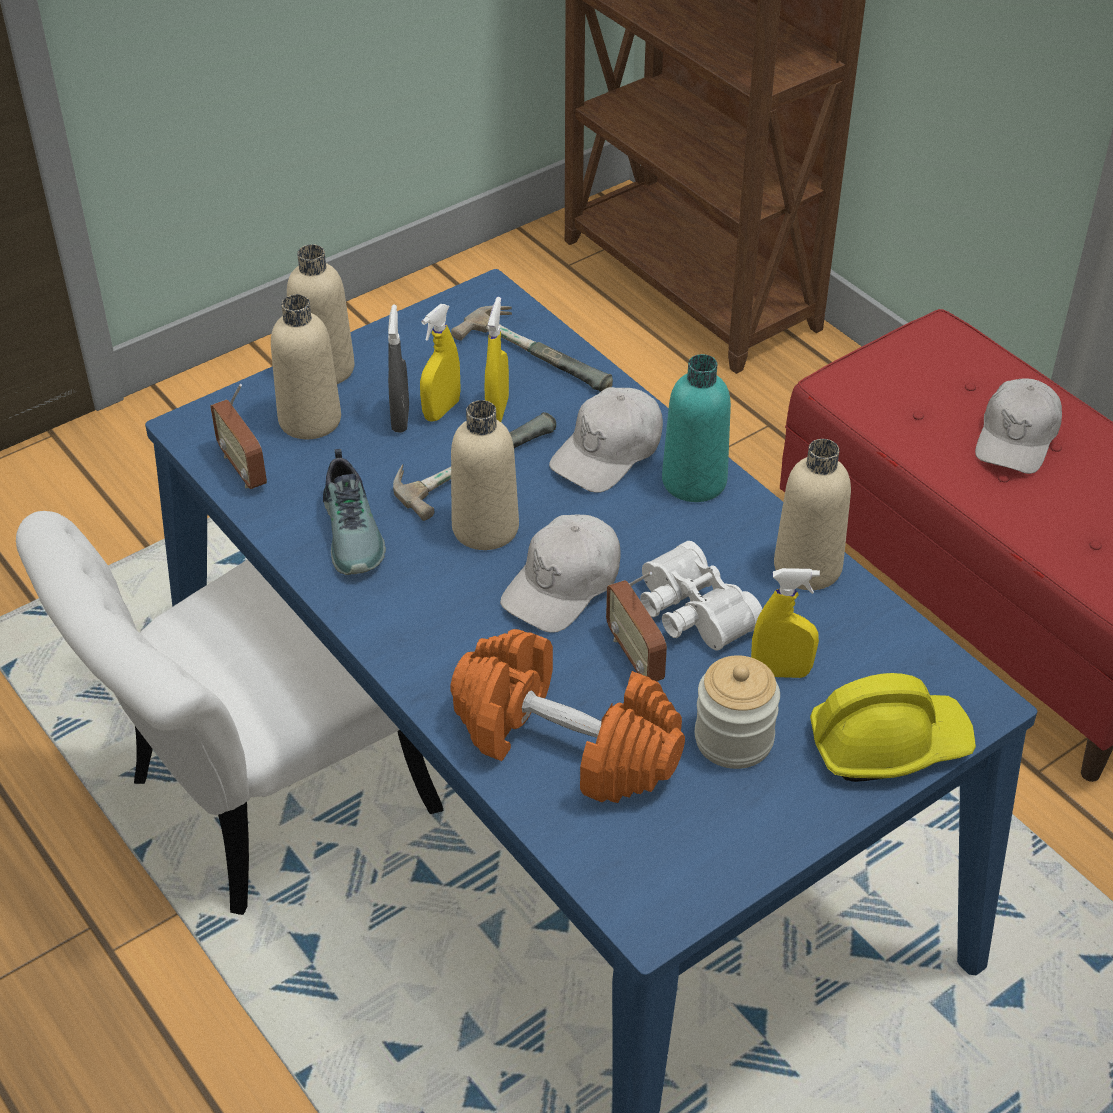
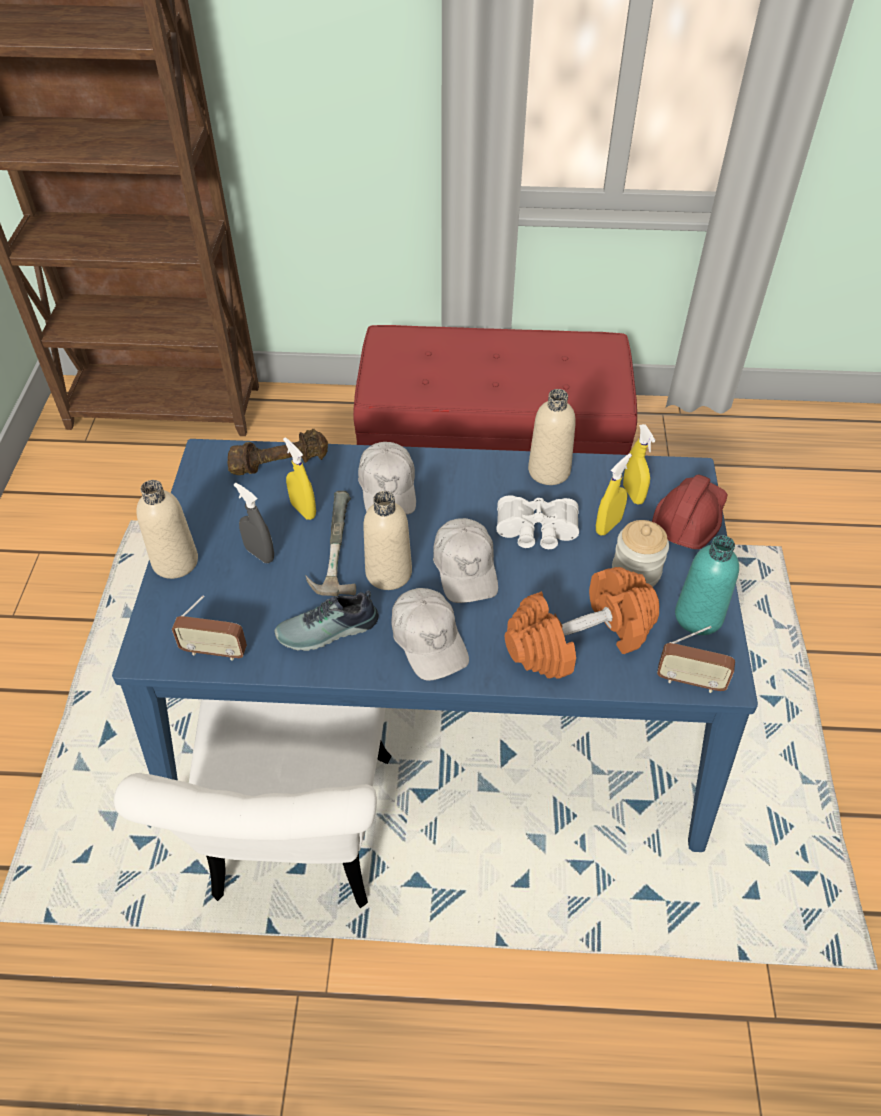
camera: 50 degrees left, 5 degrees up
beige bottle [271,294,341,439] -> none
shoe [323,449,386,575] -> shoe turned 135 degrees clockwise [275,591,379,651]
yellow spray bottle [420,304,461,422] -> yellow spray bottle moved to [623,424,655,505]
hammer [451,306,613,392] -> brown dumbbell [227,429,328,475]
radio [606,572,667,681] -> radio moved to [657,626,735,693]
turquoise bottle [662,354,731,502] -> turquoise bottle moved to [675,535,739,635]
yellow hard hat [810,673,976,782] -> red hard hat [652,474,728,549]
white cap [975,378,1062,474] -> white cap moved to [391,588,469,681]

